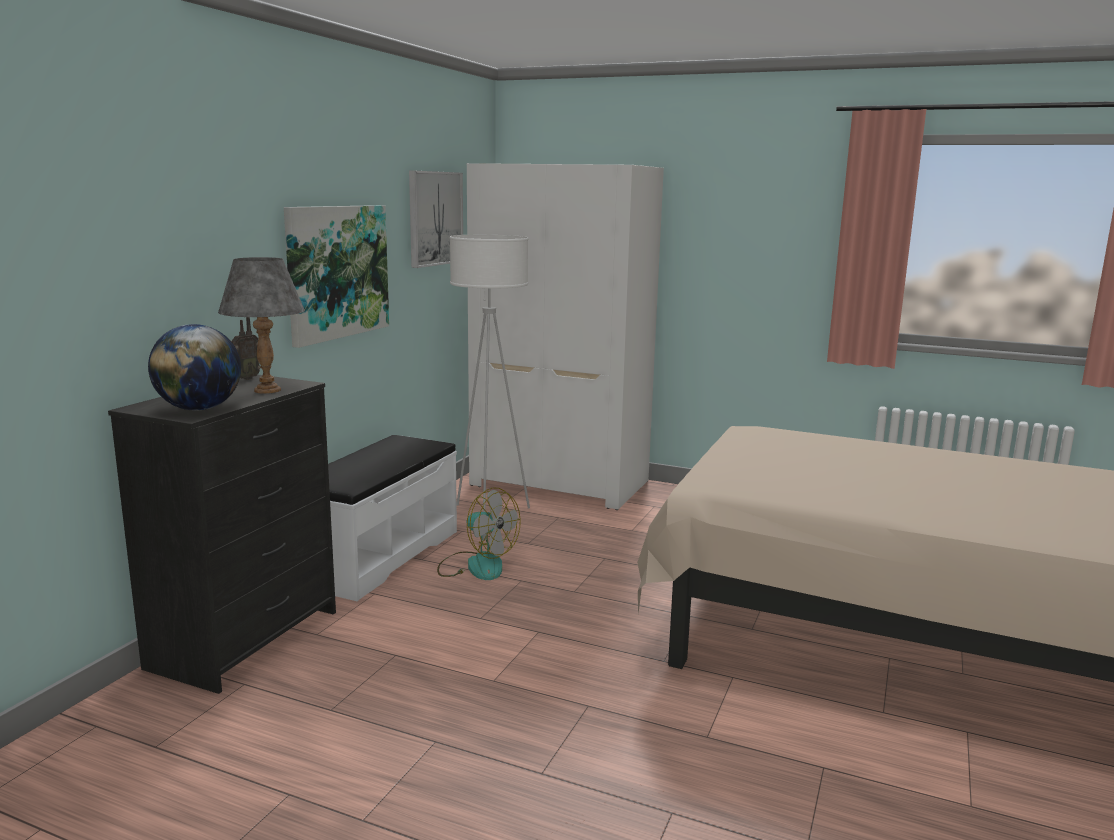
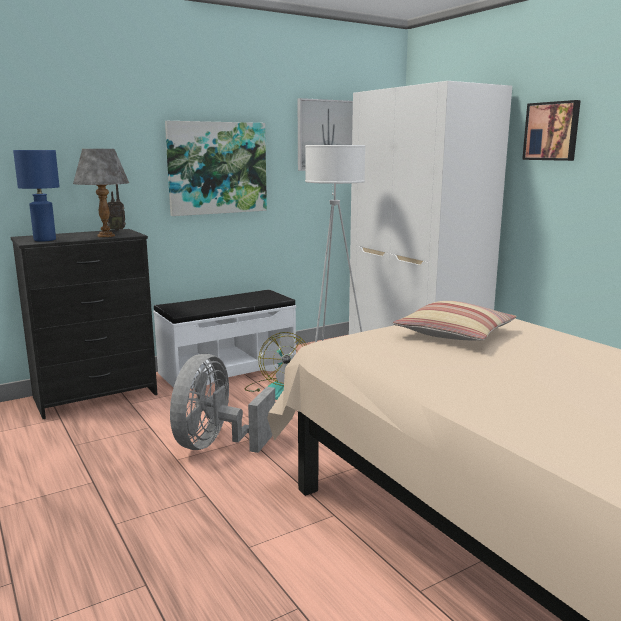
camera: 35 degrees right, 0 degrees up
globe [148,324,241,411] -> blue table lamp [13,150,60,242]
none -> grey fan [170,354,275,453]
none -> pillow [393,301,517,340]
none -> picture [522,100,581,161]

